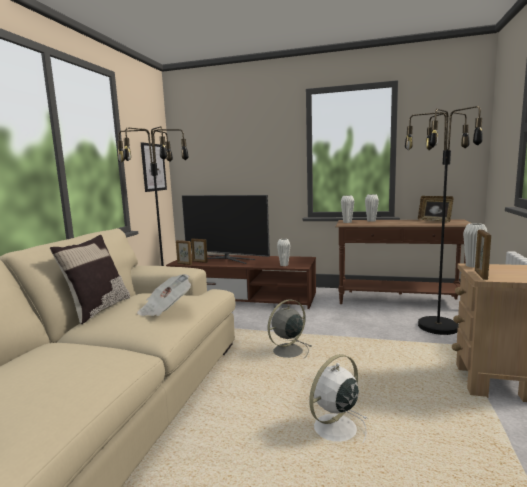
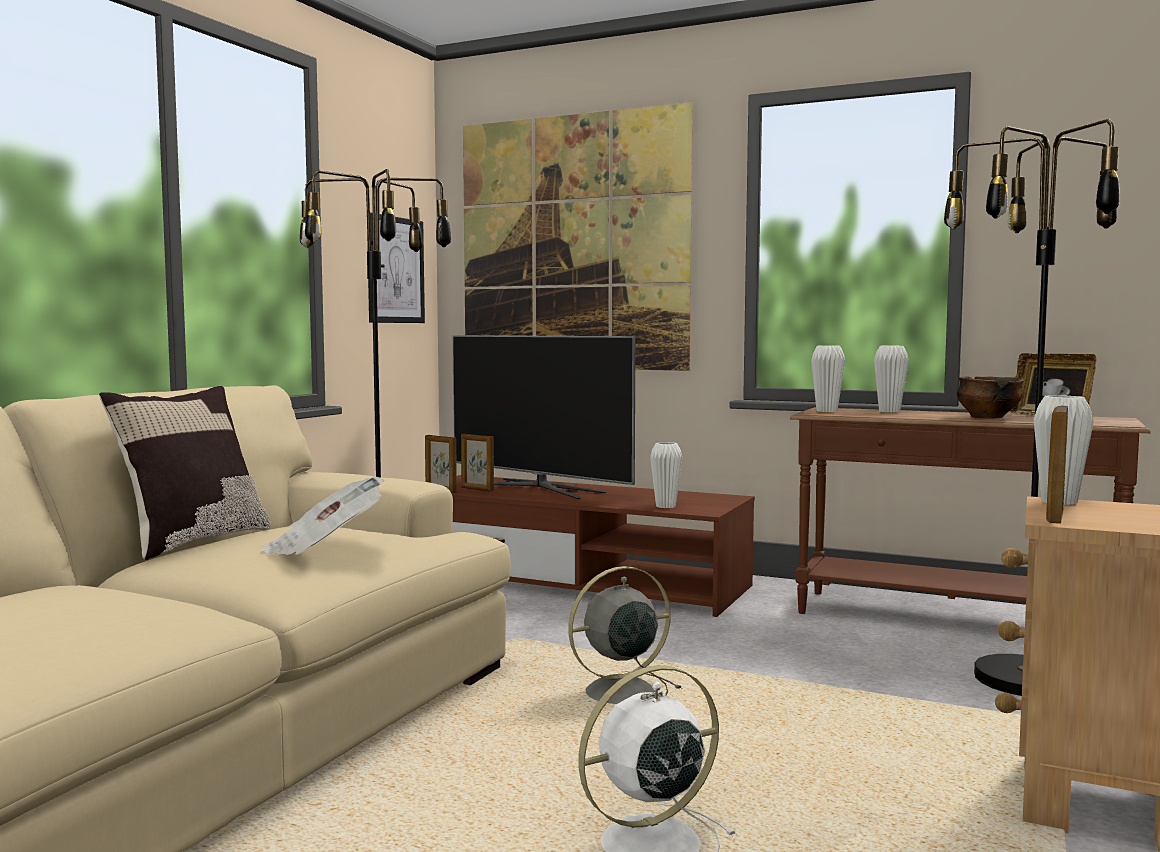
camera: 10 degrees right, 5 degrees down
none -> picture [463,102,693,371]
none -> bowl [956,376,1024,419]

